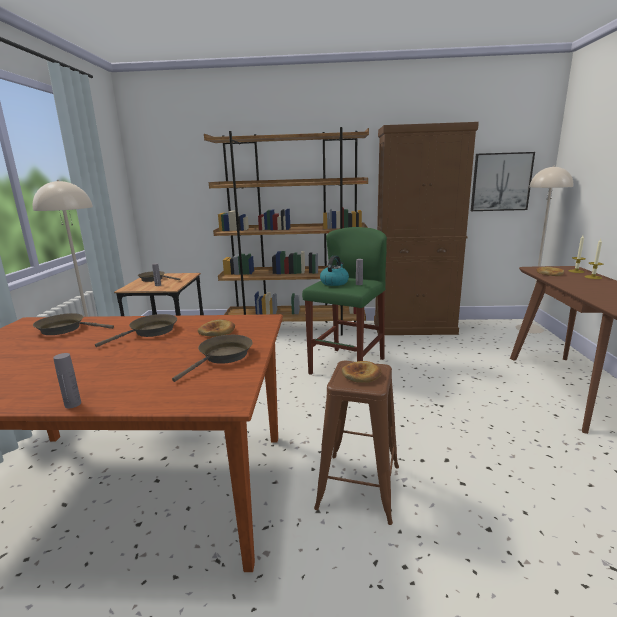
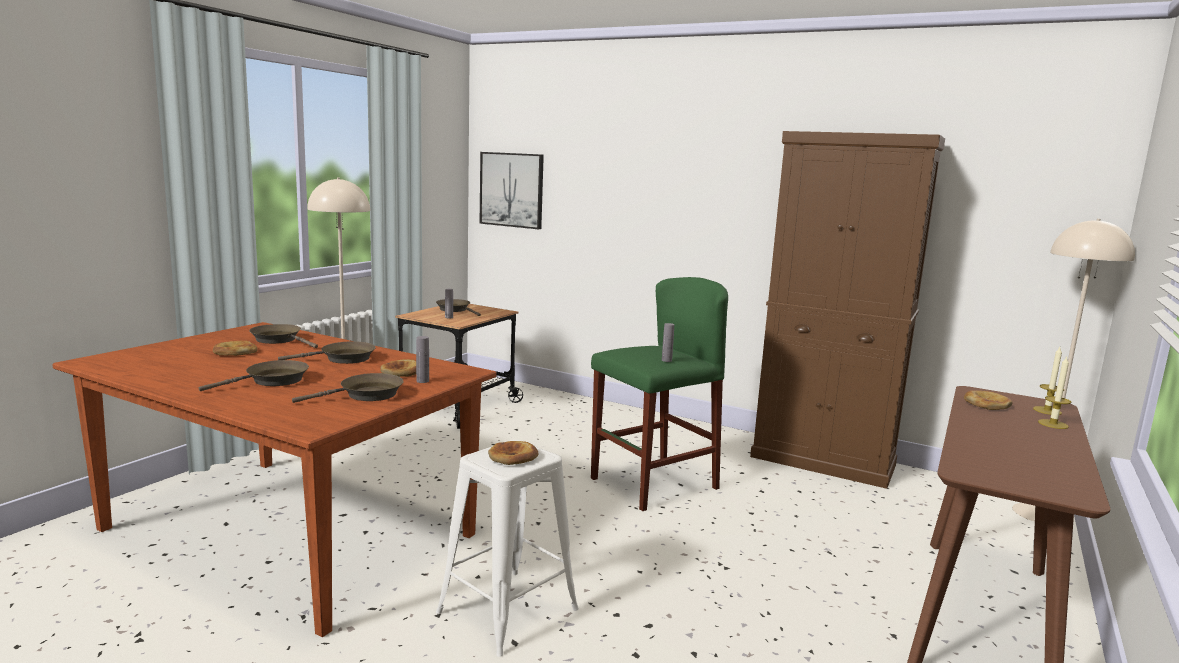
camera: 25 degrees right, 5 degrees down
grey bottle [53,353,81,408] -> grey bottle moved to [416,336,429,383]
brown bookcase [204,127,369,336] -> none
brown stool [314,361,399,525] -> white stool [436,440,579,657]
kettle [320,256,349,286] -> none
picture [471,152,535,211] -> picture moved to [480,152,544,229]
none -> brown frying pan [199,360,309,391]
none -> bread [213,341,258,356]

